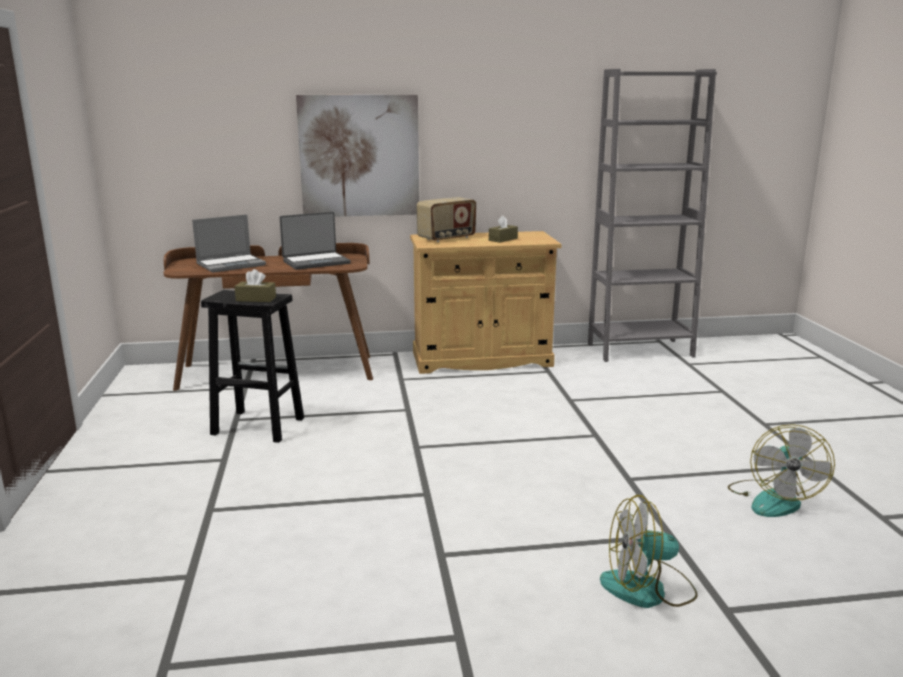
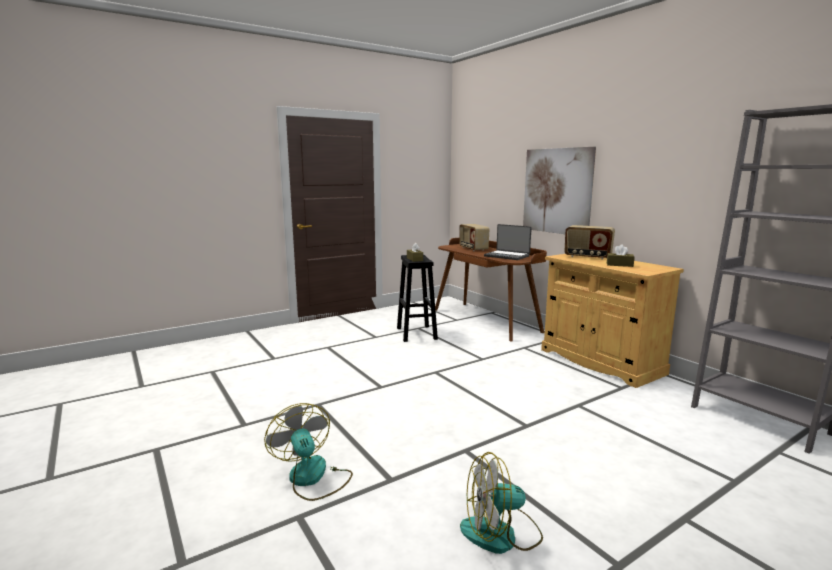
camera: 65 degrees right, 5 degrees down
laptop [192,215,266,273] -> radio [459,224,489,251]

